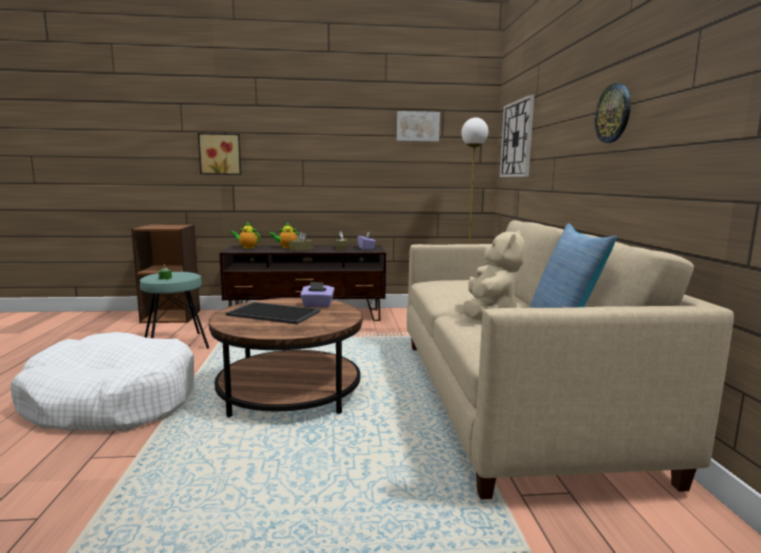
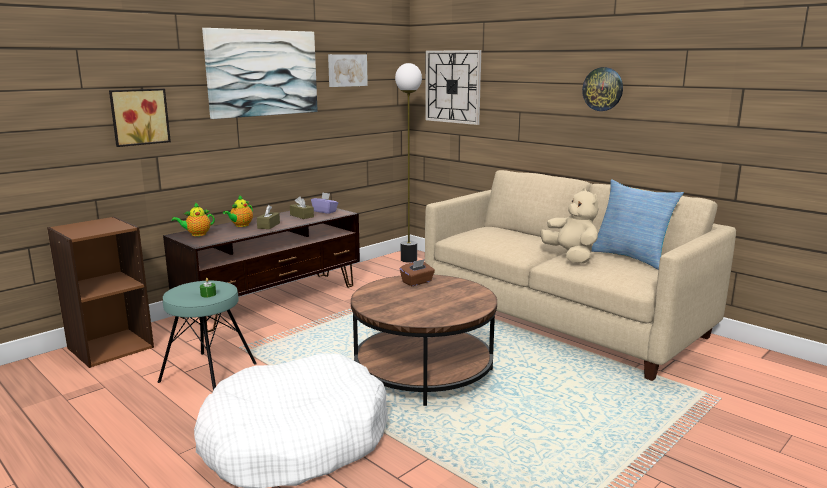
camera: 40 degrees left, 5 degrees up
tray [226,302,320,324] -> none
purple tissue box [300,282,334,307] -> brown tissue box [400,259,435,286]
none -> picture [202,28,318,119]

